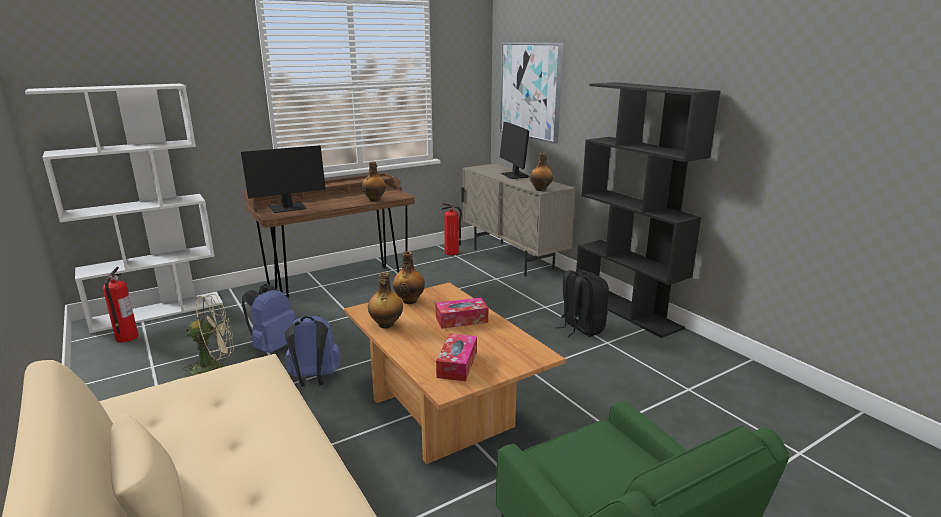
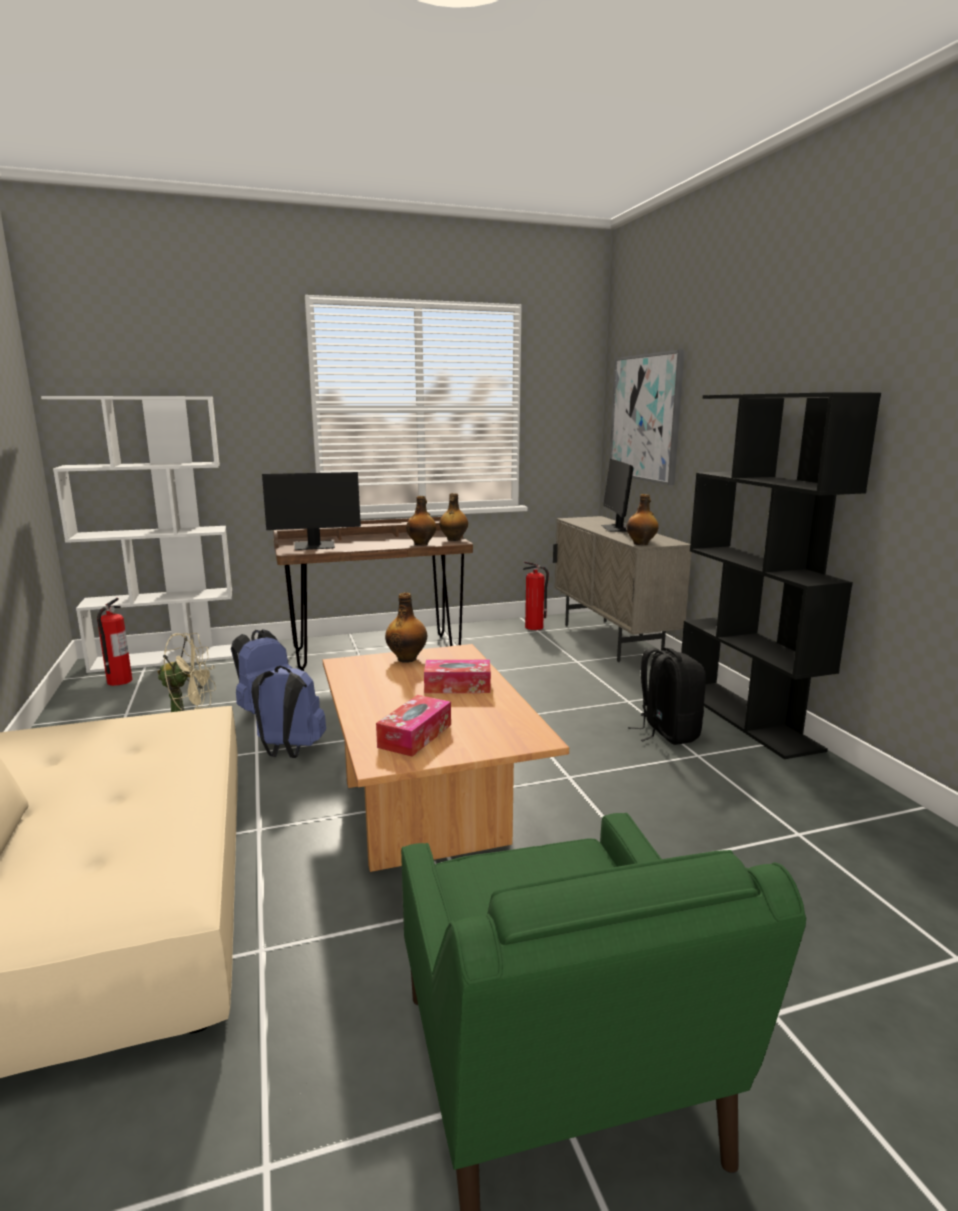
camera: 15 degrees right, 5 degrees down
bottle [368,272,403,329] -> bottle moved to [439,493,468,541]

